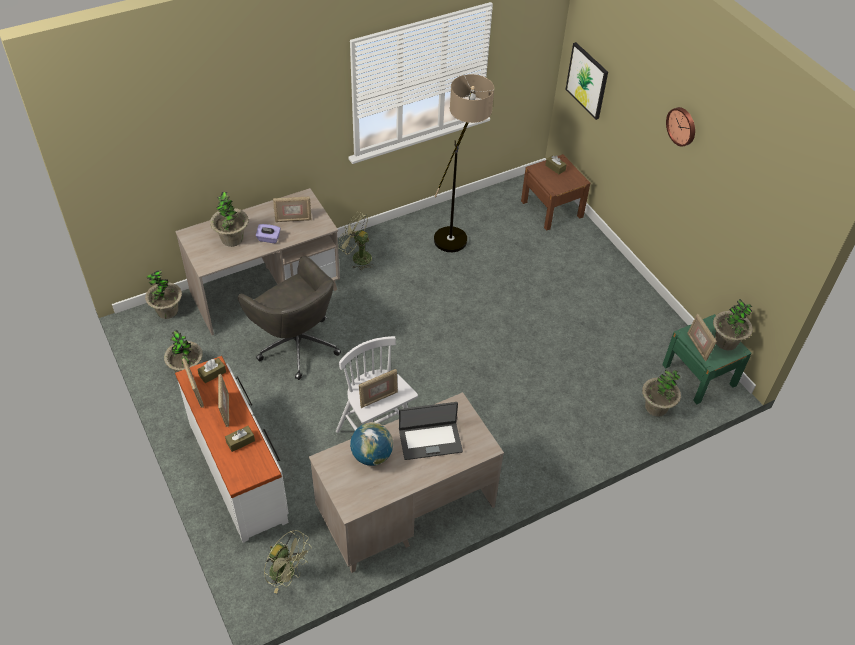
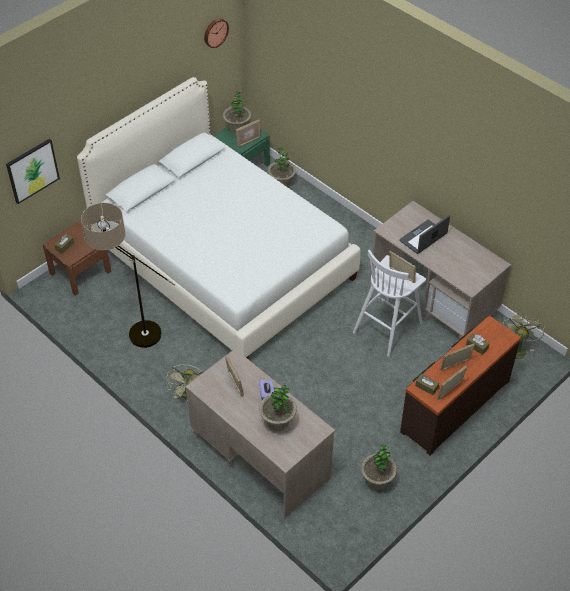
camera: 105 degrees left, 0 degrees up
potted plant [145,270,182,319] -> none
white dresser [175,356,289,543] -> brown dresser [400,315,521,456]
grey office chair [238,256,341,380] -> none
globe [350,422,393,466] -> none
laptop [399,402,463,460] -> laptop turned 105 degrees counterclockwise [399,215,450,254]
wall clock [666,107,695,147] -> wall clock moved to [204,19,229,48]
none -> white bed [77,77,361,359]

